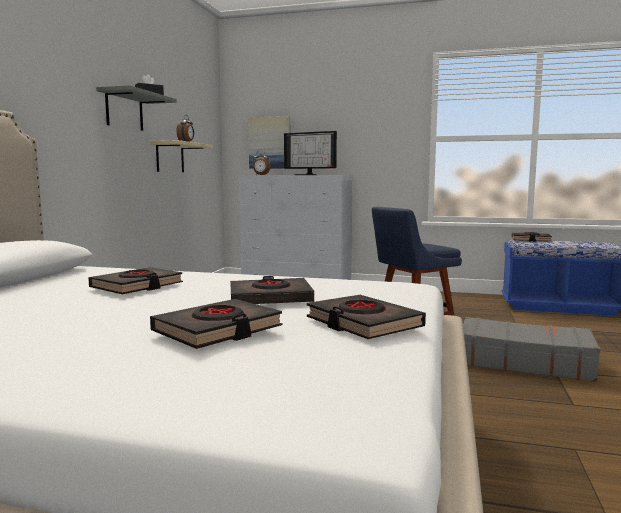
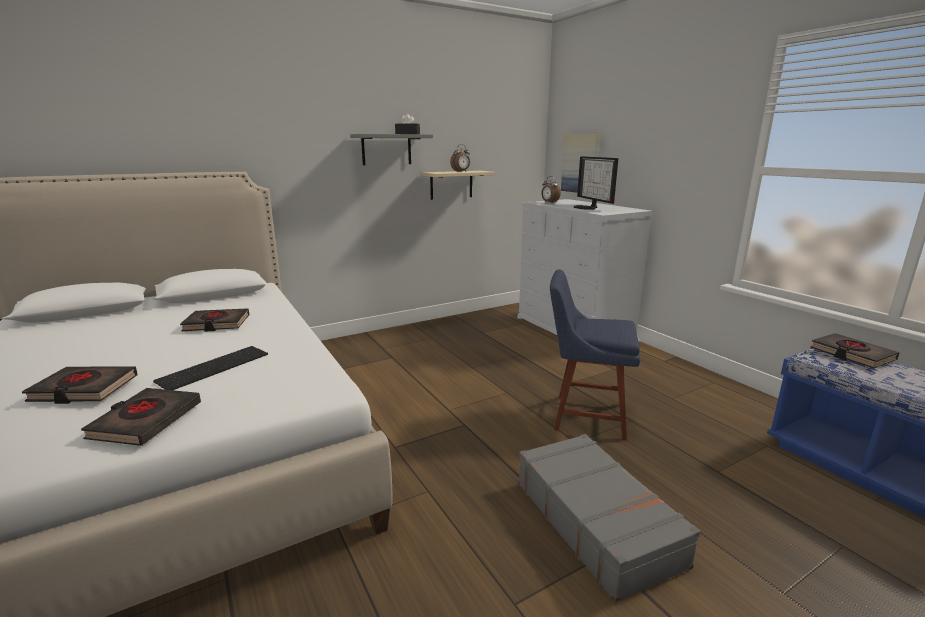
camera: 45 degrees right, 10 degrees up
black book [230,276,314,304] -> keyboard [153,346,268,390]

